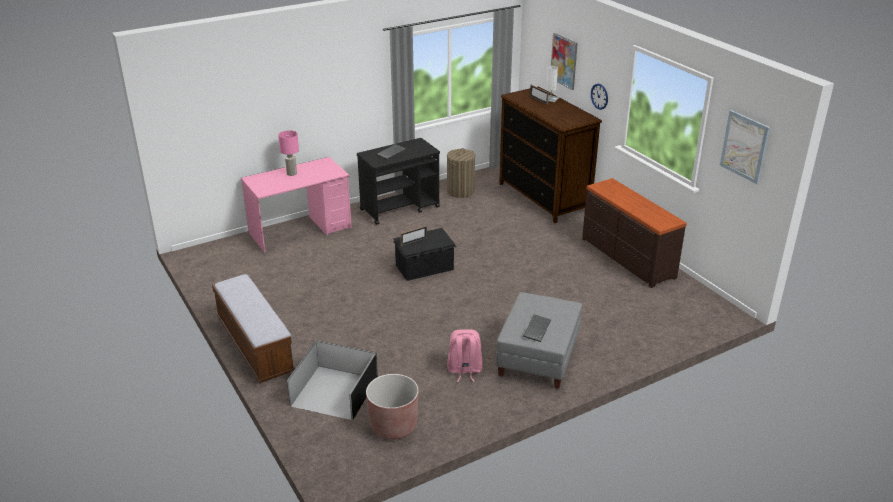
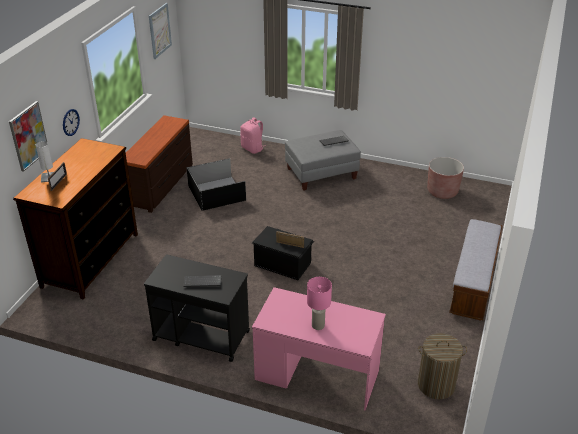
camera: 130 degrees left, 5 degrees up
black storage box [287,340,378,420] -> black storage box moved to [186,158,246,211]
laundry basket [447,148,475,198] -> laundry basket moved to [418,333,467,399]
pink backpack [447,329,482,382] -> pink backpack moved to [240,118,266,154]

